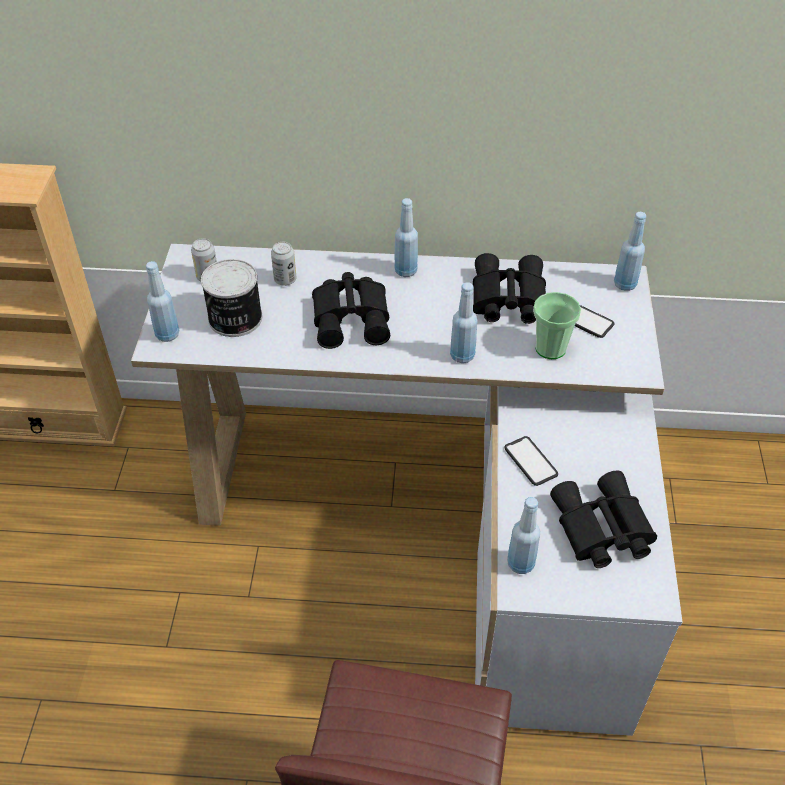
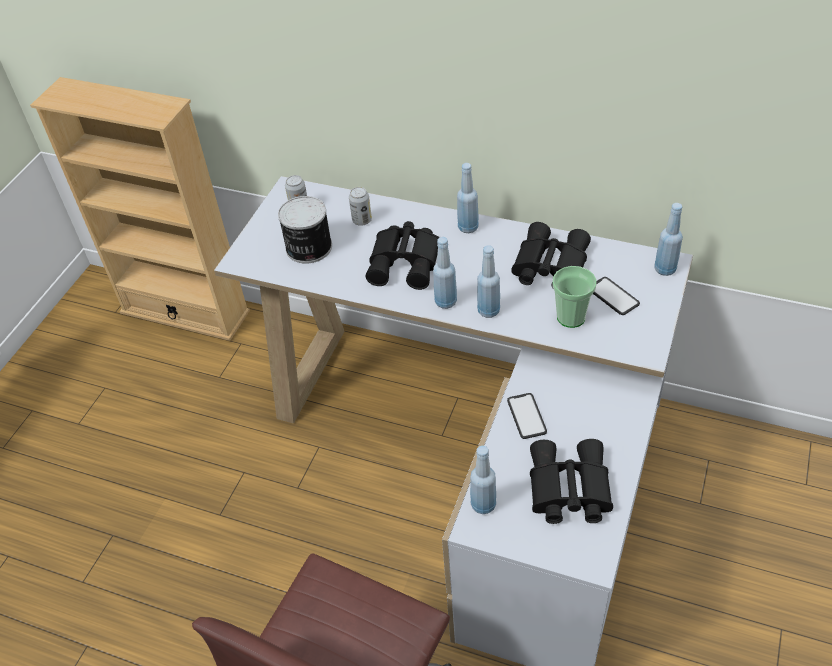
camera: 20 degrees right, 0 degrees up
blue bottle [146,261,180,342] -> blue bottle moved to [433,237,457,309]

